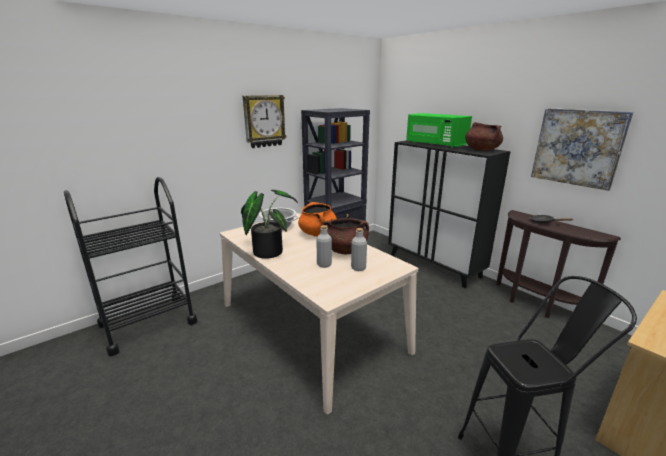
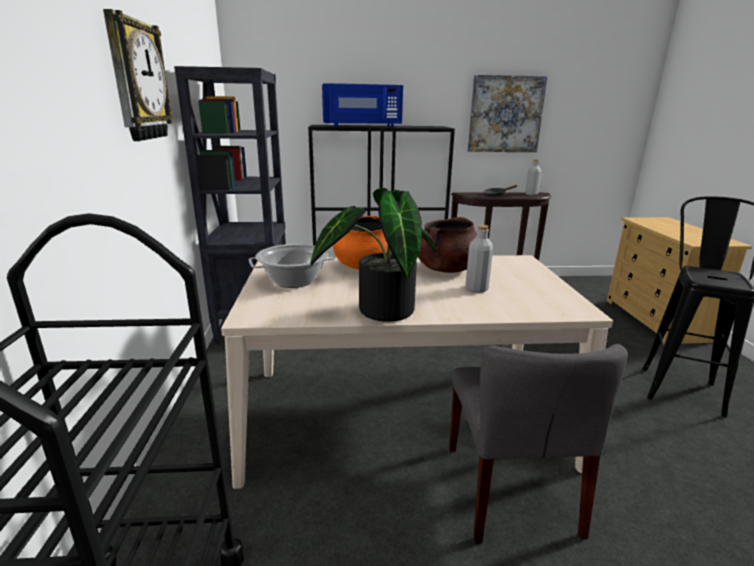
camera: 55 degrees left, 0 degrees up
grey bottle [351,228,367,271] -> grey bottle moved to [525,159,541,195]
green microwave [406,113,472,148] -> blue microwave [322,83,403,127]
brown cooking pot [465,122,503,151] -> none
none -> grey chair [449,344,628,544]

